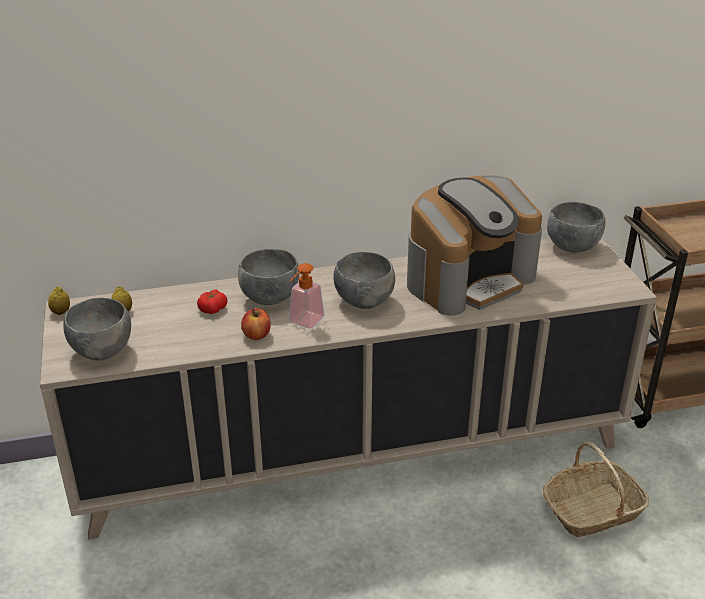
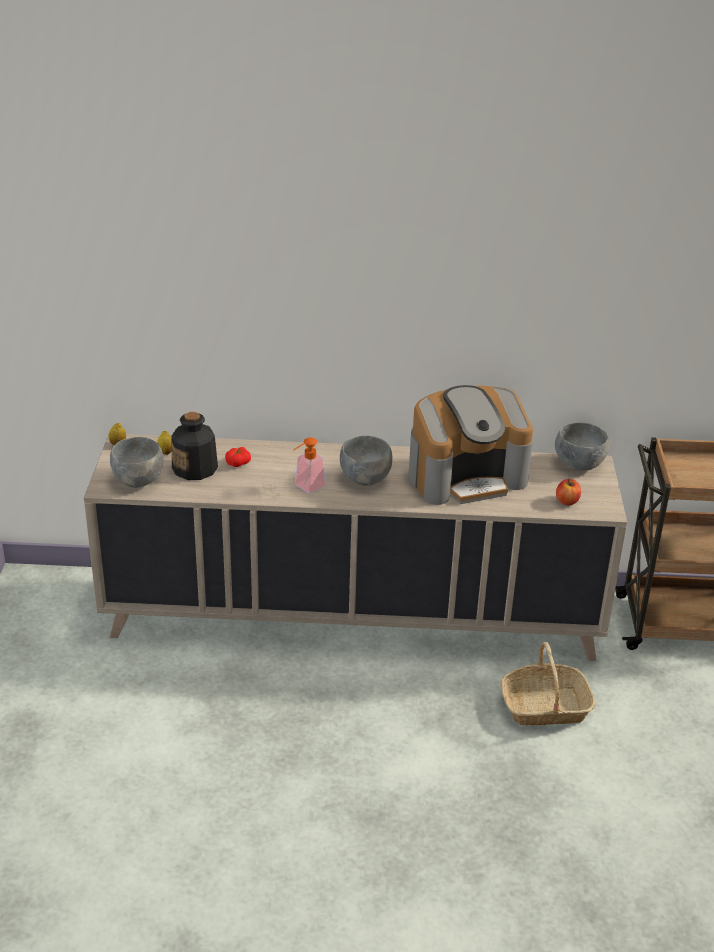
camera: 15 degrees right, 0 degrees up
grey bowl [238,249,300,305] -> none
apple [241,308,271,340] -> apple moved to [556,479,581,506]
none -> bottle [172,412,218,480]

